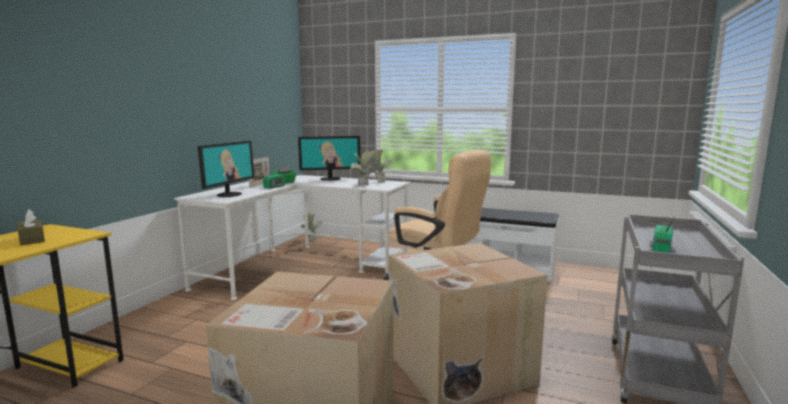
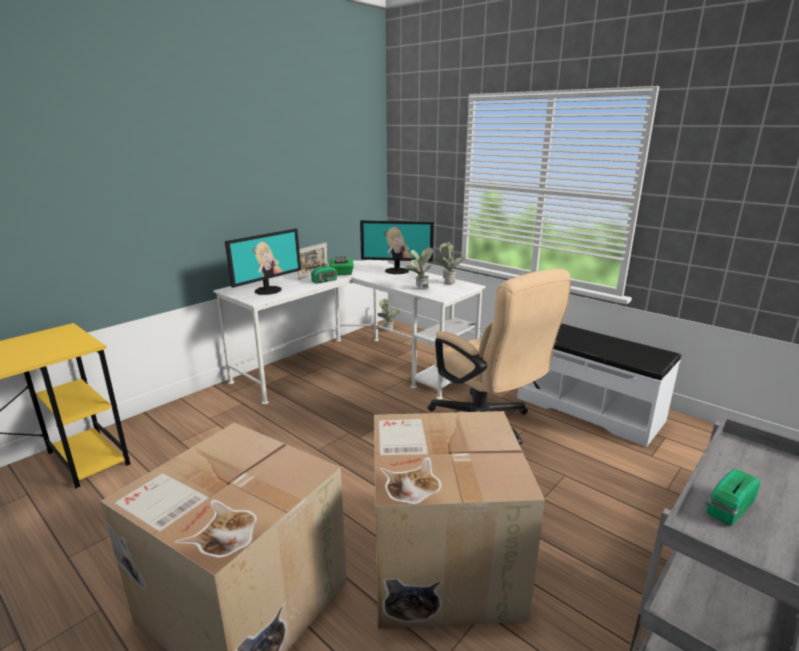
camera: 20 degrees right, 10 degrees up
brown tissue box [17,209,45,245] -> none

